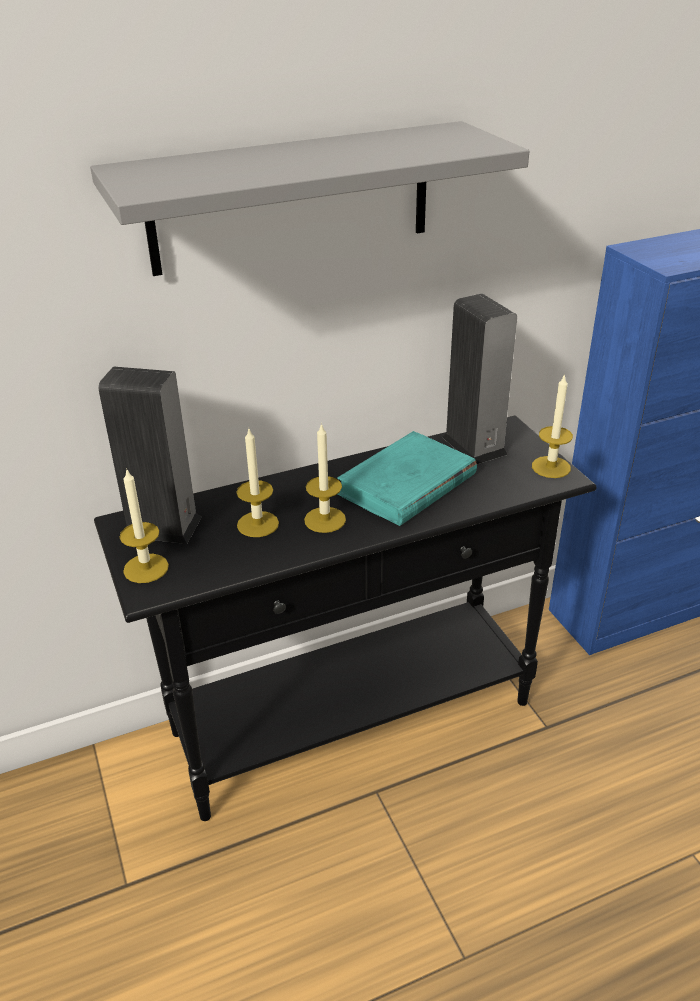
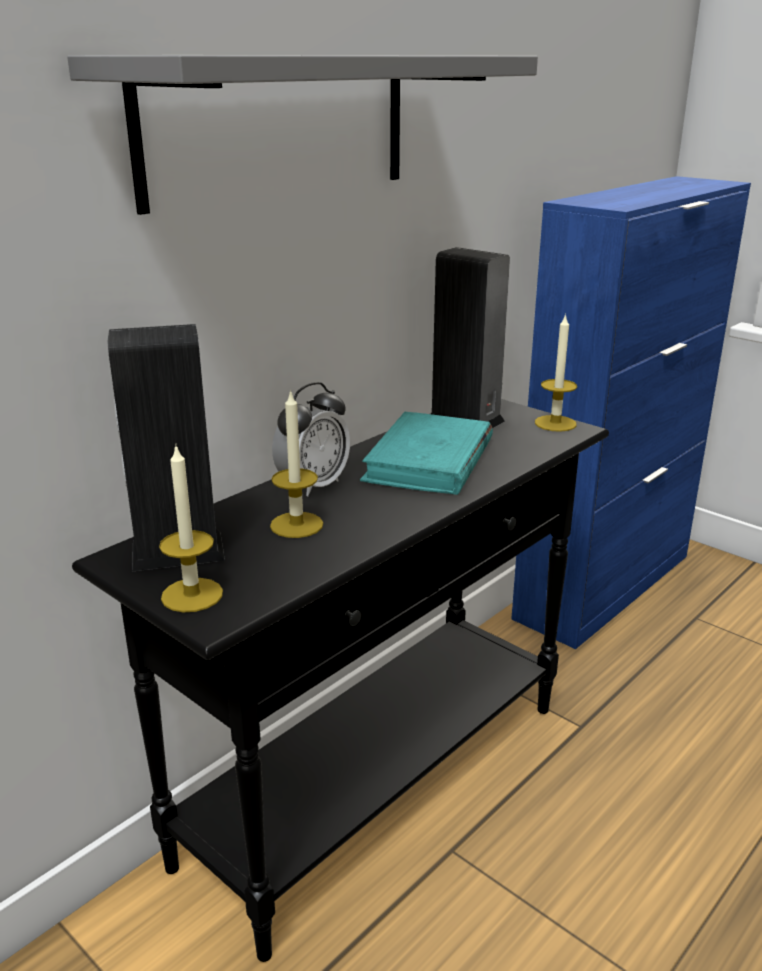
camera: 25 degrees left, 10 degrees down
candle [304,423,346,533] -> none
none -> alarm clock [272,382,350,497]

